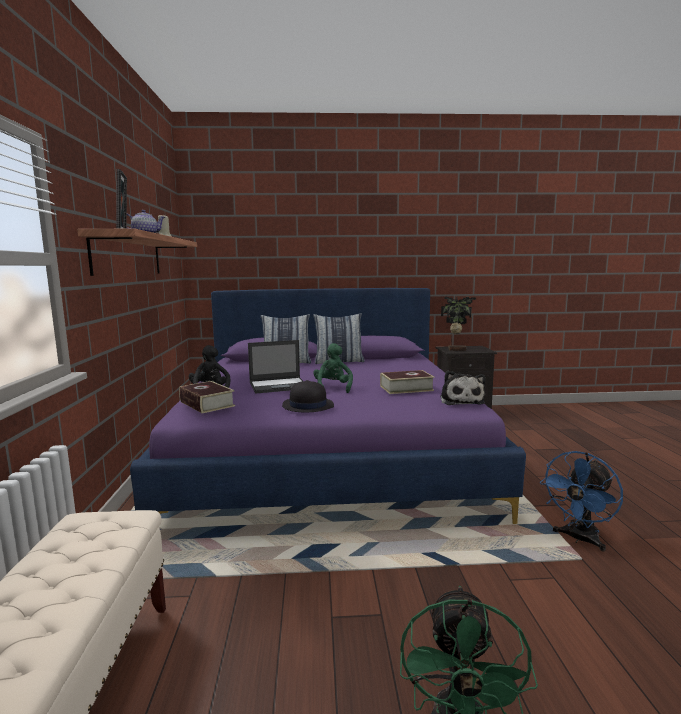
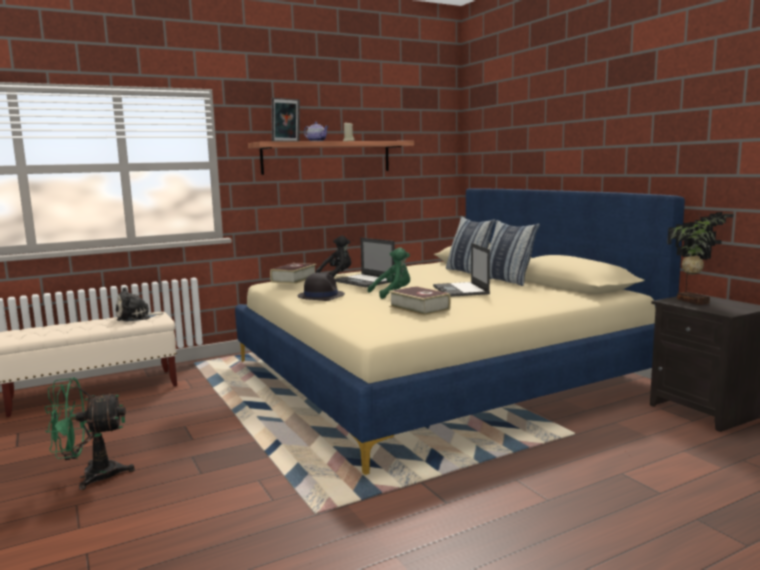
camera: 65 degrees right, 0 degrees up
purple bed [130,288,526,524] -> beige bed [235,189,685,475]
plush toy [440,371,486,405] -> plush toy moved to [115,287,164,322]
blue fan [540,451,623,552] -> none
none -> laptop [433,243,490,297]

